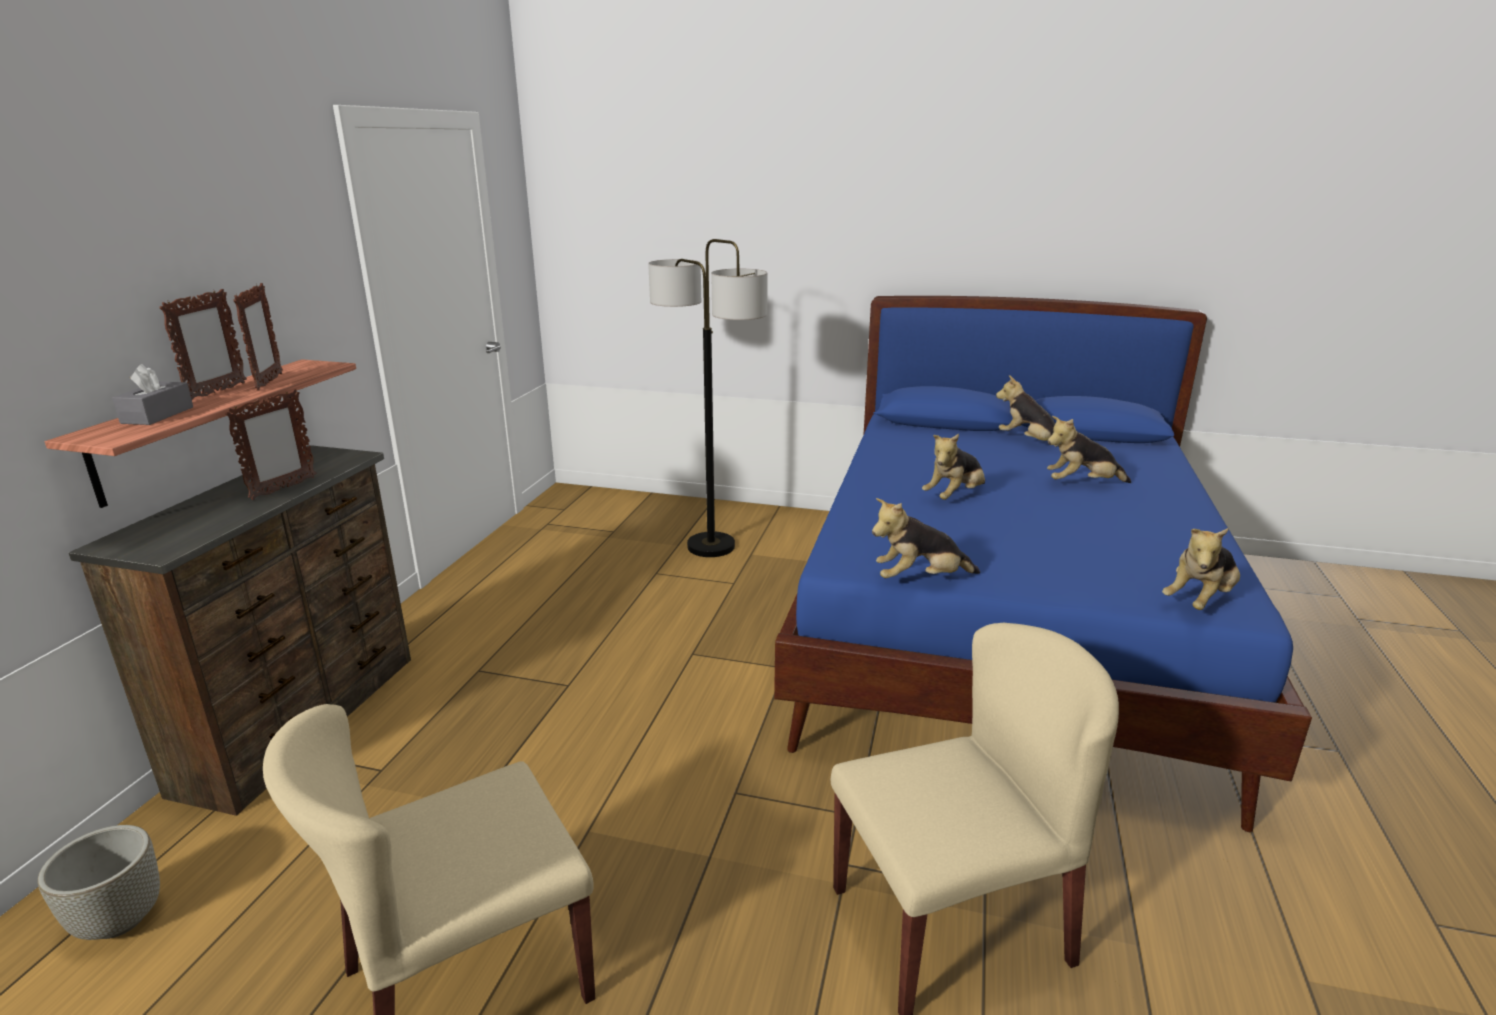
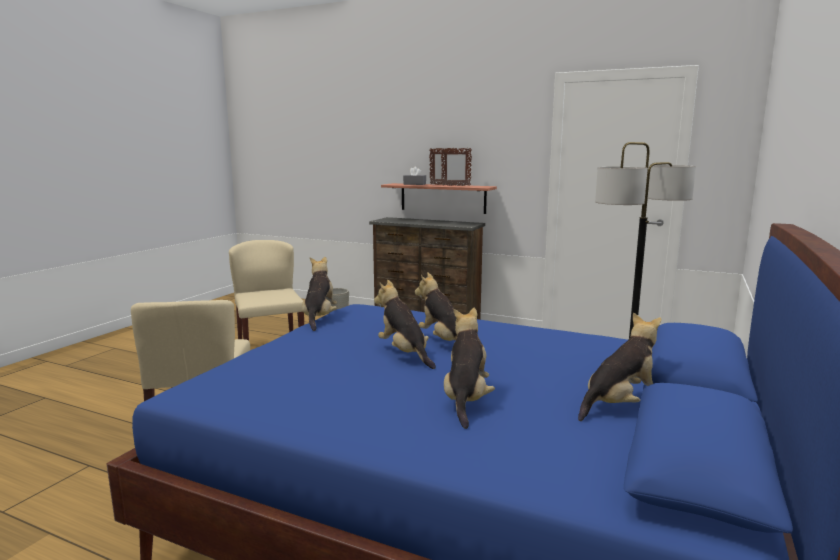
camera: 100 degrees right, 10 degrees down
picture frame [225,389,317,500] -> none
plush toy [1162,528,1240,610] -> plush toy moved to [374,280,436,369]

